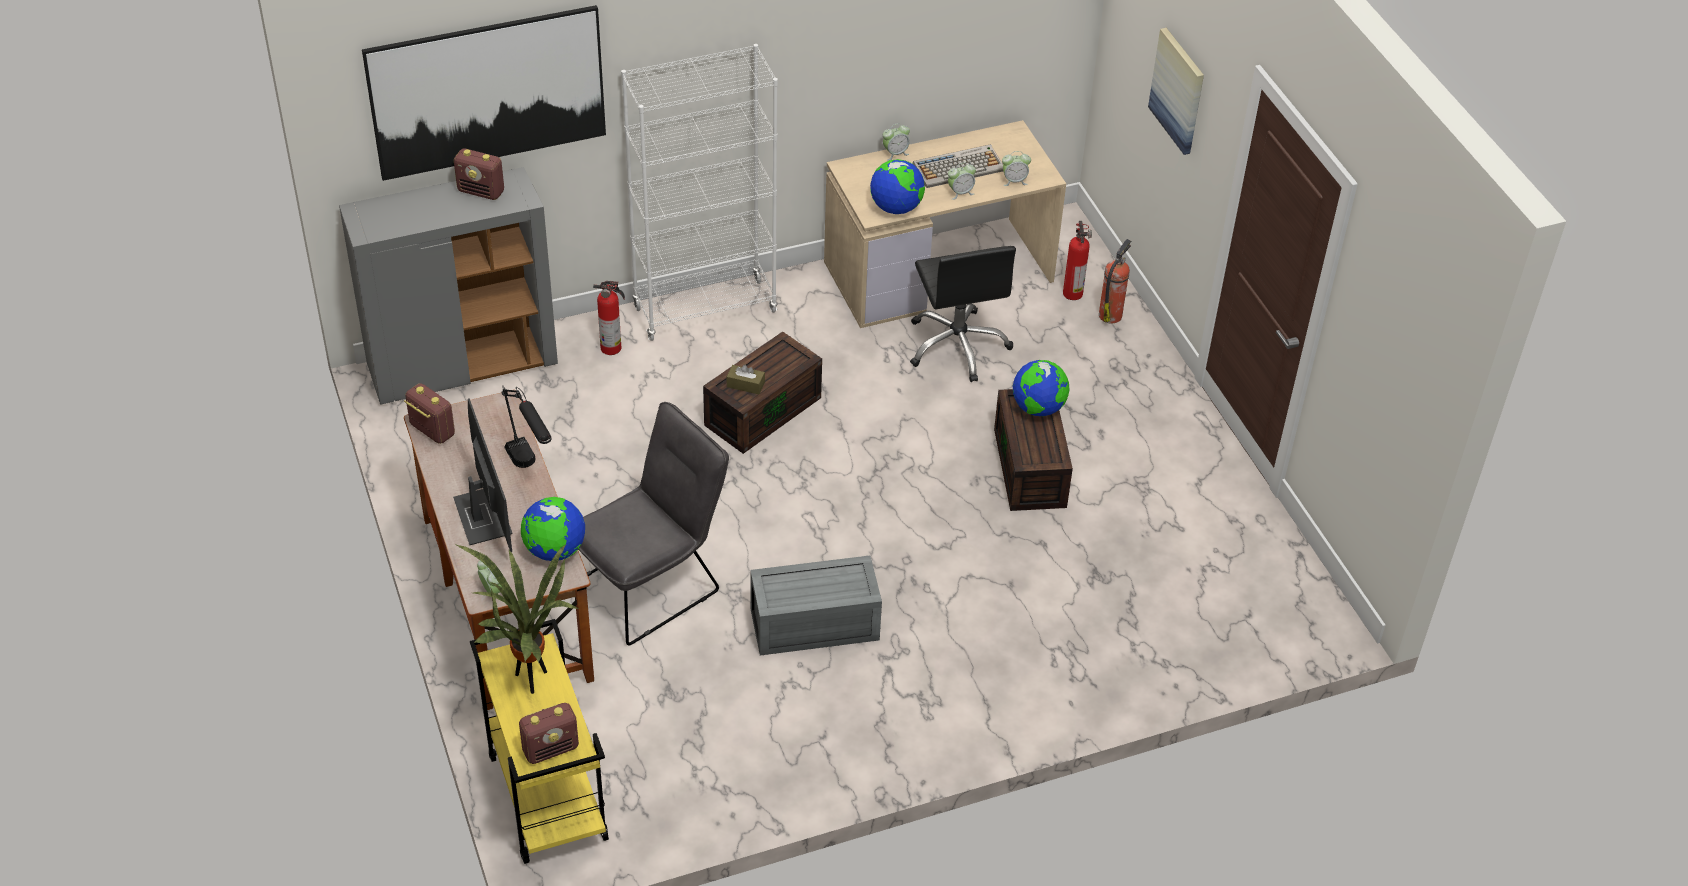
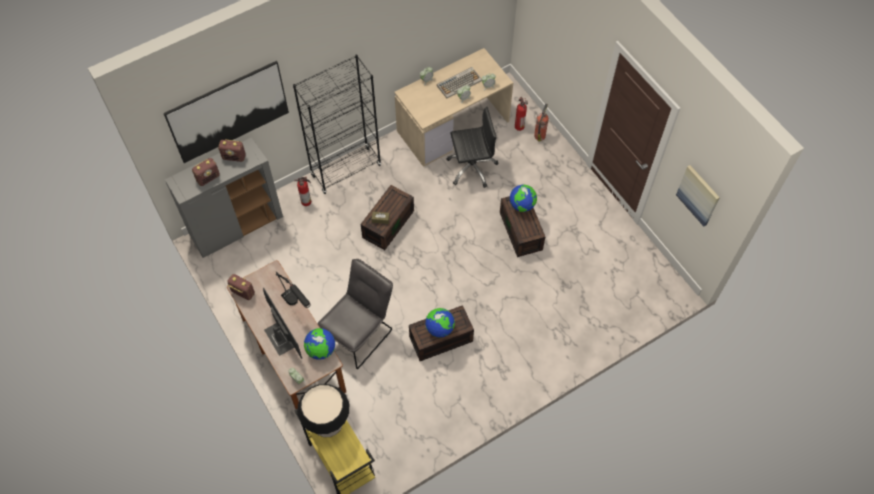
camera: 10 degrees left, 15 degrees up
potted plant [457,545,578,694] -> table lamp [297,384,349,437]
radio [519,703,579,764] -> radio moved to [192,158,220,186]
white bookcase [621,44,778,341] -> black bookcase [293,54,381,194]
grey storage box [750,556,882,655] -> brown storage box [409,305,474,361]
globe [870,159,925,214] -> globe moved to [425,308,455,338]
black office chair [910,246,1016,382] -> black office chair turned 75 degrees counterclockwise [447,107,498,188]
picture [1148,28,1204,155] -> picture moved to [676,165,720,226]

